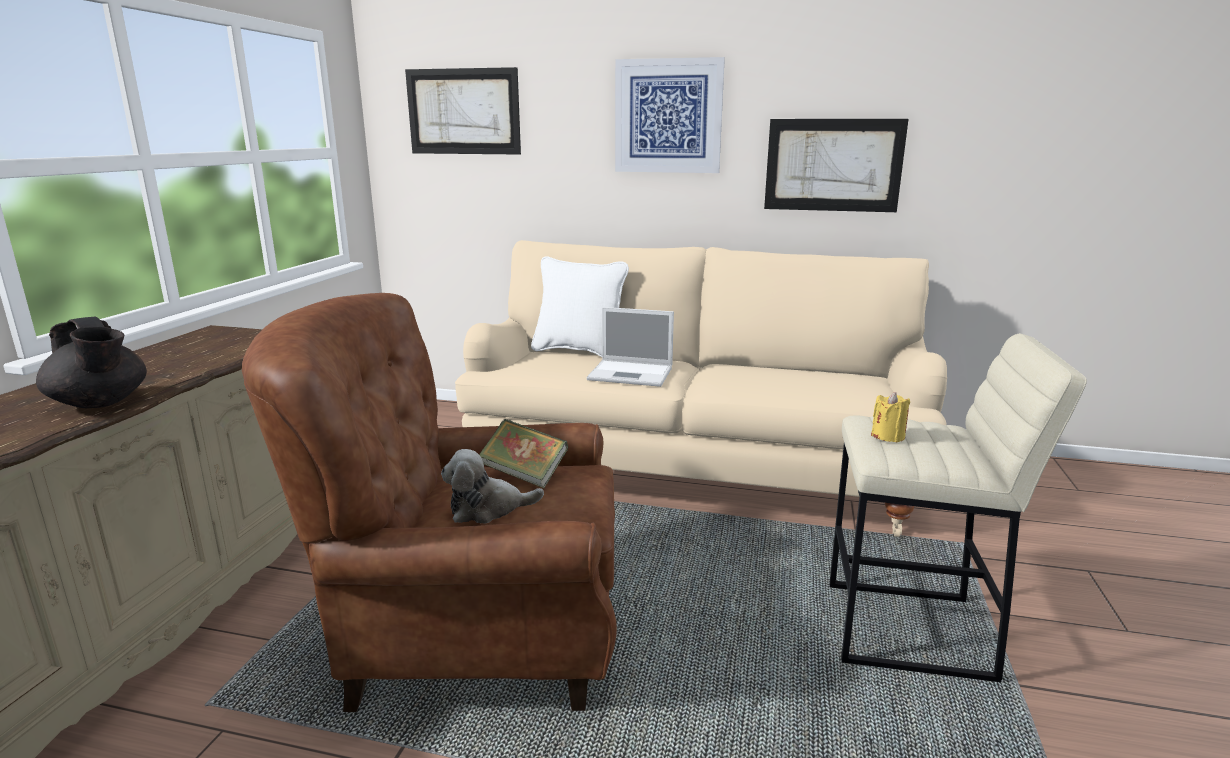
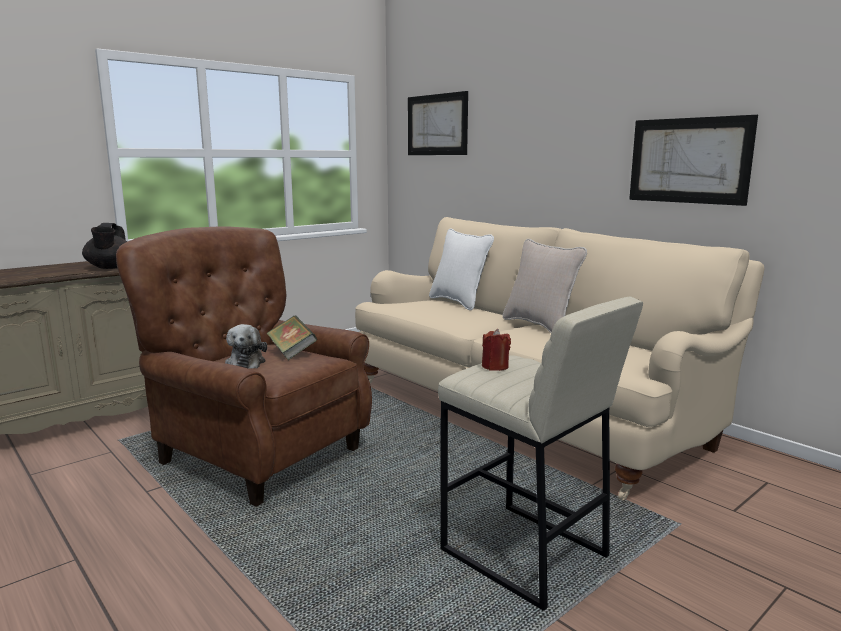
camera: 35 degrees right, 5 degrees down
plush toy [441,449,544,524] -> plush toy turned 120 degrees counterclockwise [225,324,267,369]
laptop [587,307,674,387] -> none
picture [615,57,725,173] -> none
yellow candle [871,392,910,442] -> red candle [482,329,511,371]
none -> beige pillow [502,239,587,333]

